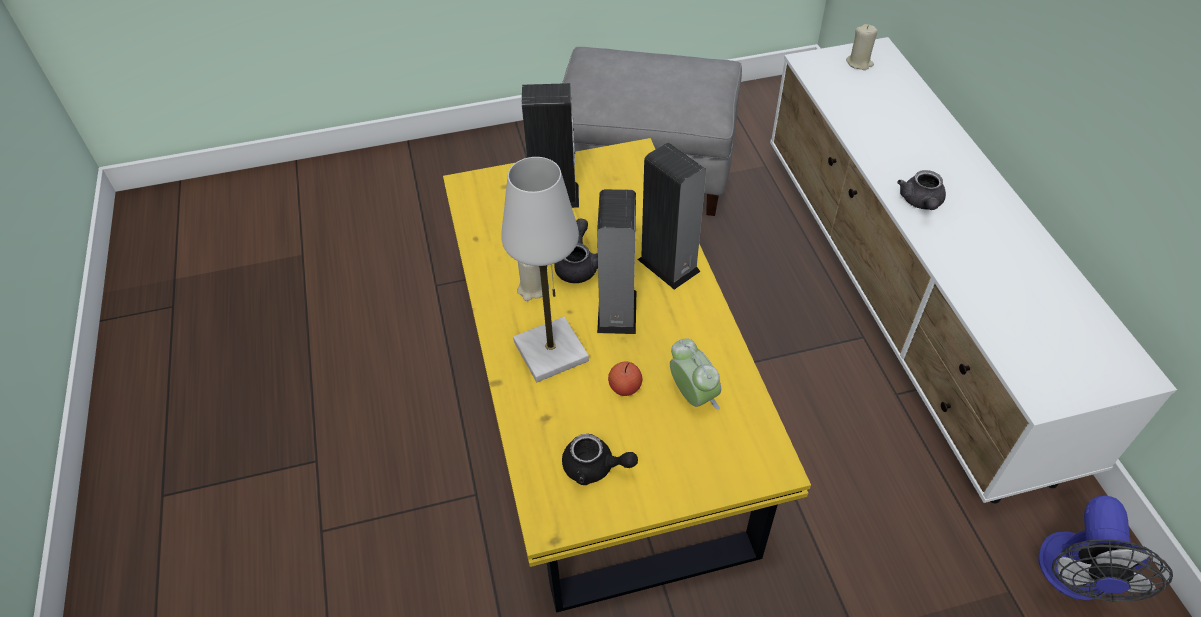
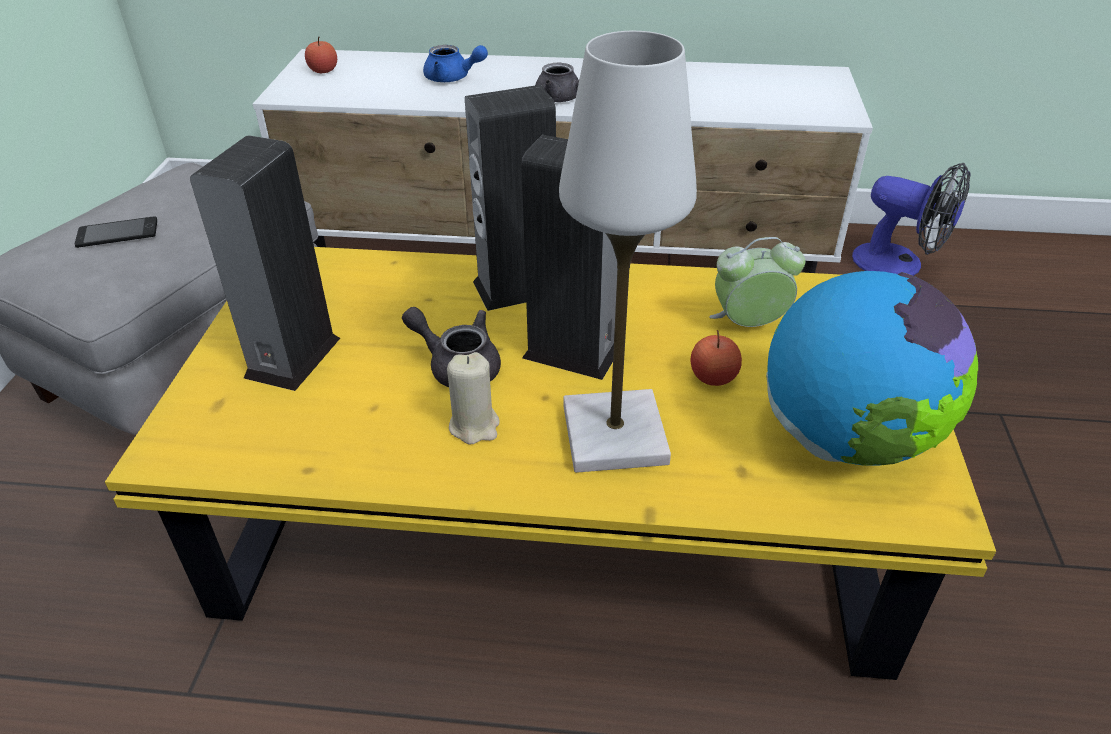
camera: 70 degrees left, 10 degrees down
black teapot [562,434,638,485] -> globe [766,271,978,466]
beige candle [846,24,878,70] -> apple [305,37,337,73]
none -> phone [75,216,157,248]
none -> blue teapot [423,45,488,82]

